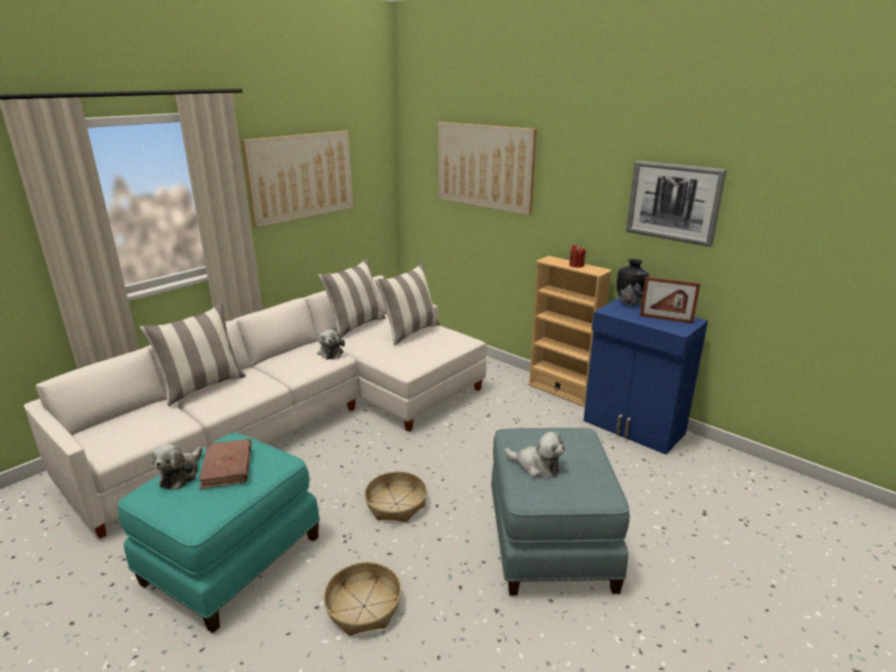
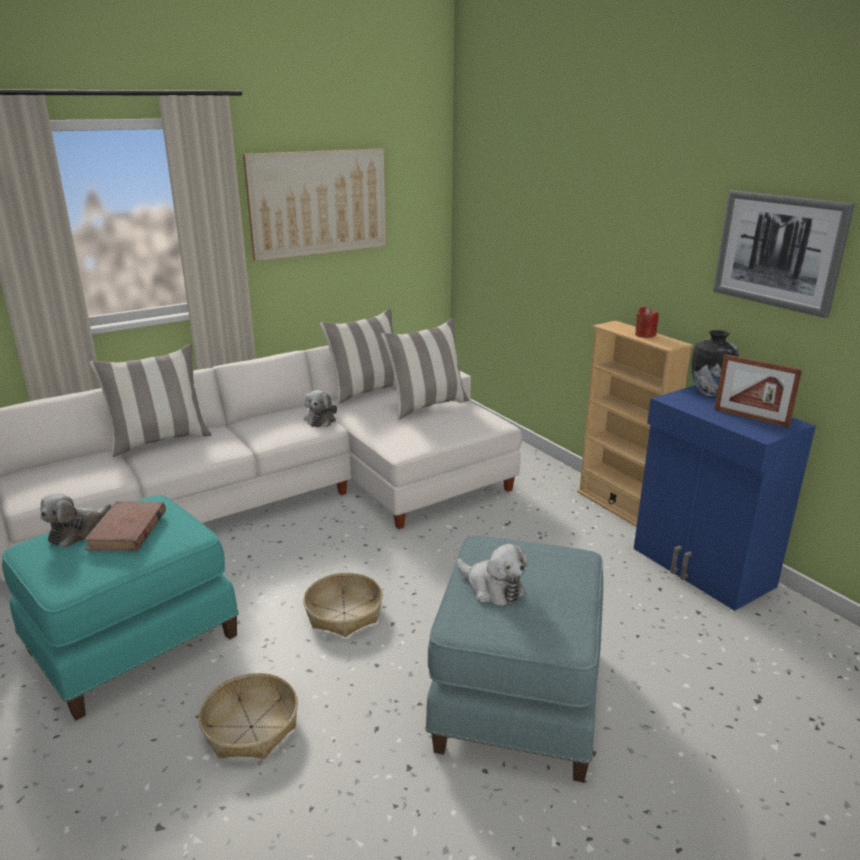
camera: 15 degrees right, 0 degrees up
picture [438,122,537,215] -> none

